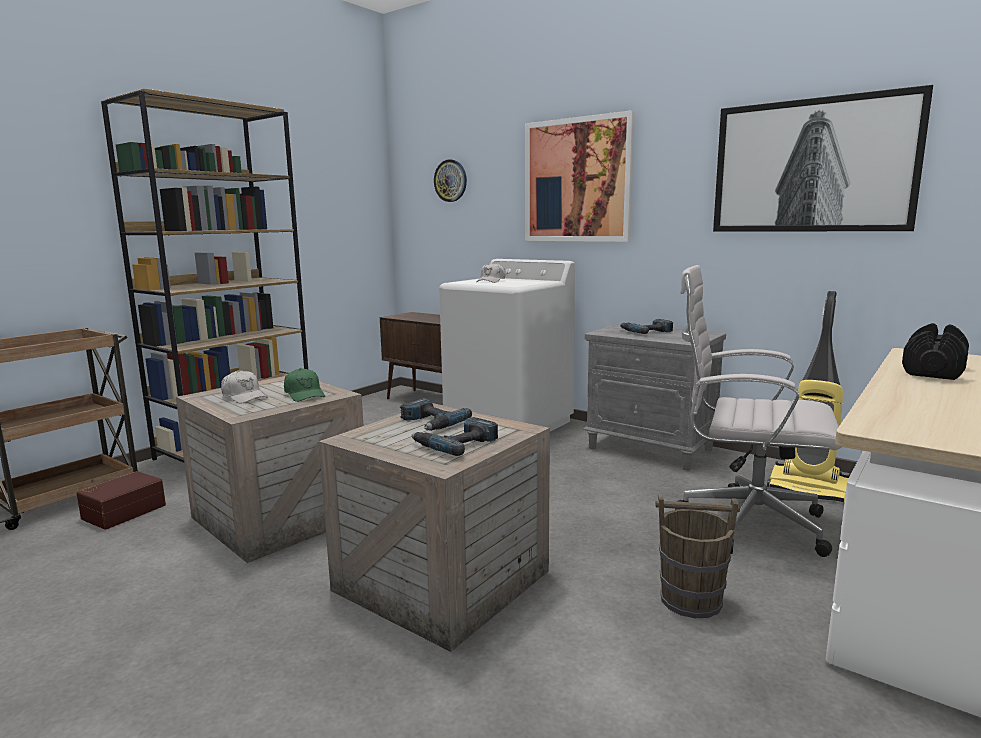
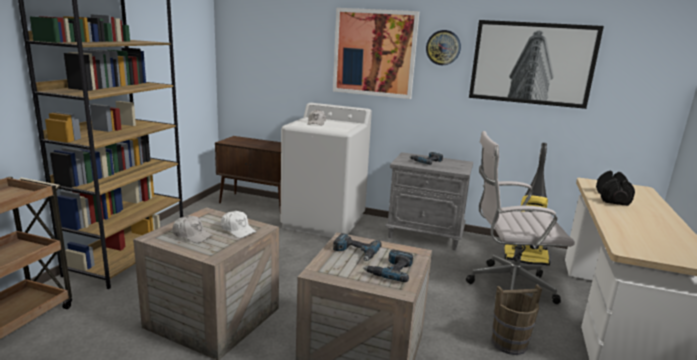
camera: 20 degrees left, 5 degrees up
brown storage box [77,471,166,530] -> none
green cap [284,368,325,402] -> white cap [221,211,256,238]
wall clock [434,159,467,202] -> wall clock moved to [426,30,461,65]

